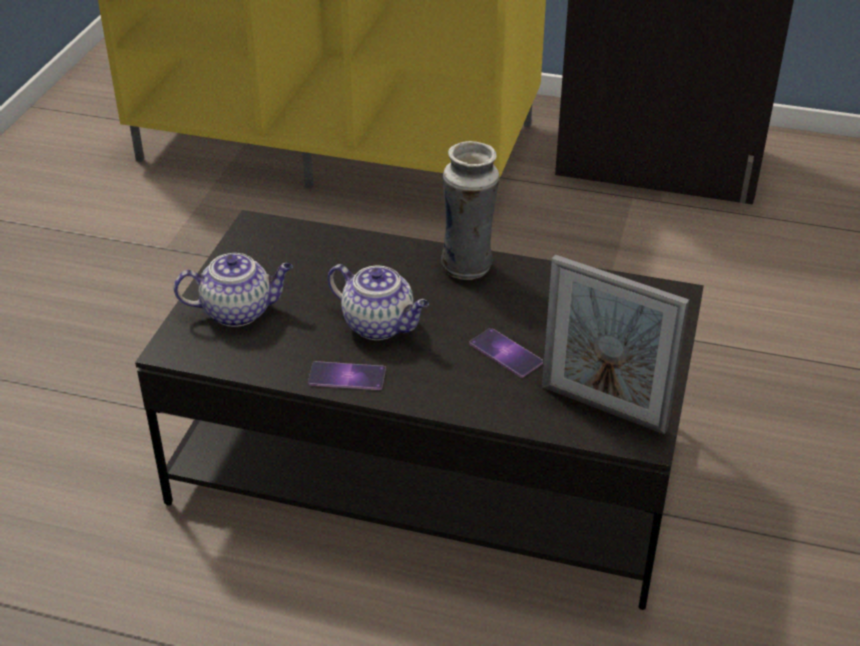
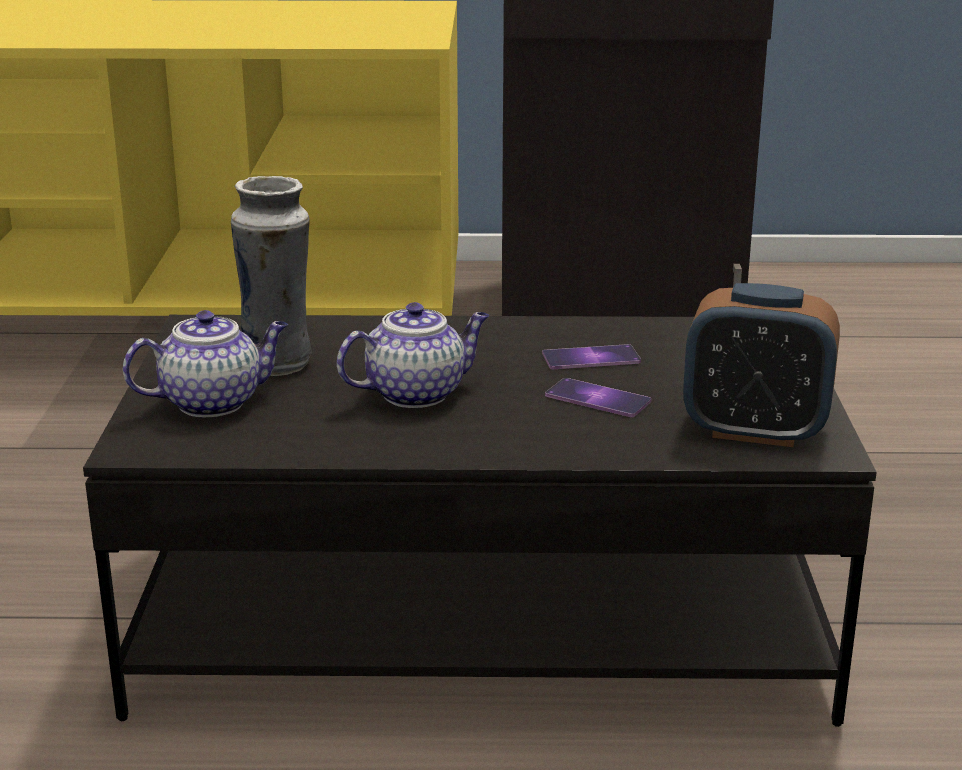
camera: 15 degrees left, 15 degrees down
phone [308,361,386,390] -> phone moved to [542,344,641,369]
teapot [328,264,429,340] -> teapot turned 45 degrees counterclockwise [337,302,489,408]
vase [441,141,500,280] -> vase moved to [231,176,311,376]
picture frame [542,255,689,434] -> alarm clock [683,283,840,447]

